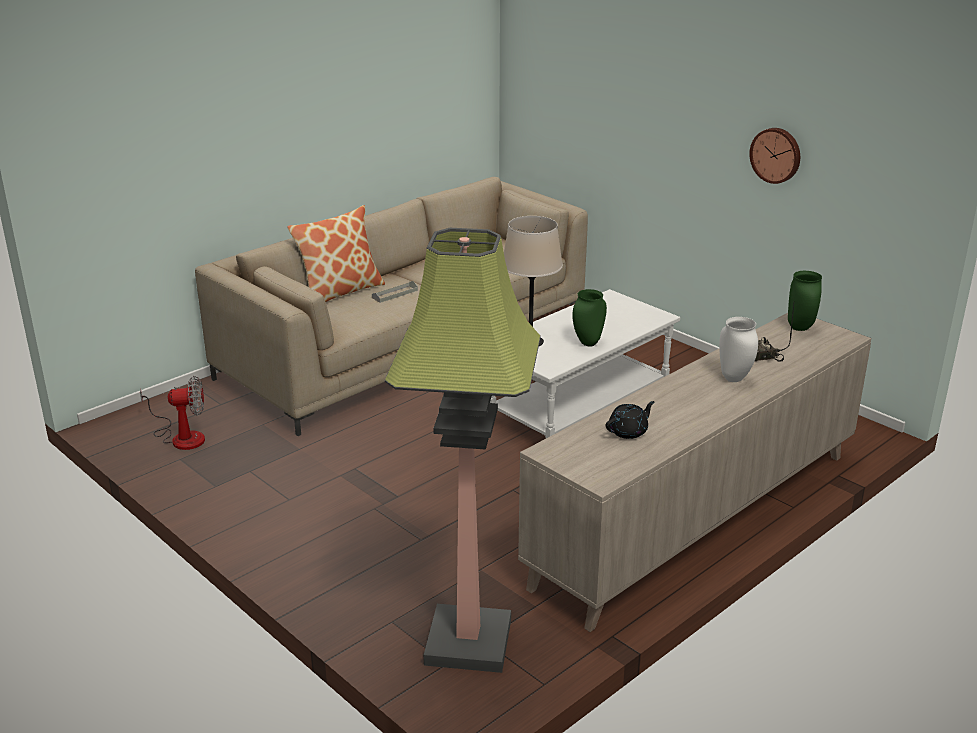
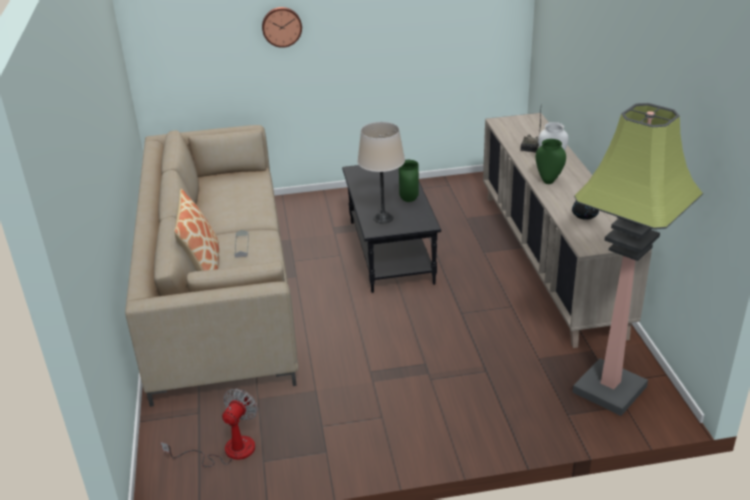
camera: 55 degrees left, 5 degrees up
white coffee table [490,289,680,438] -> black coffee table [342,159,441,293]
wall clock [749,128,800,184] -> wall clock moved to [262,7,302,48]
green vase [788,271,822,331] -> green vase moved to [536,139,566,184]

